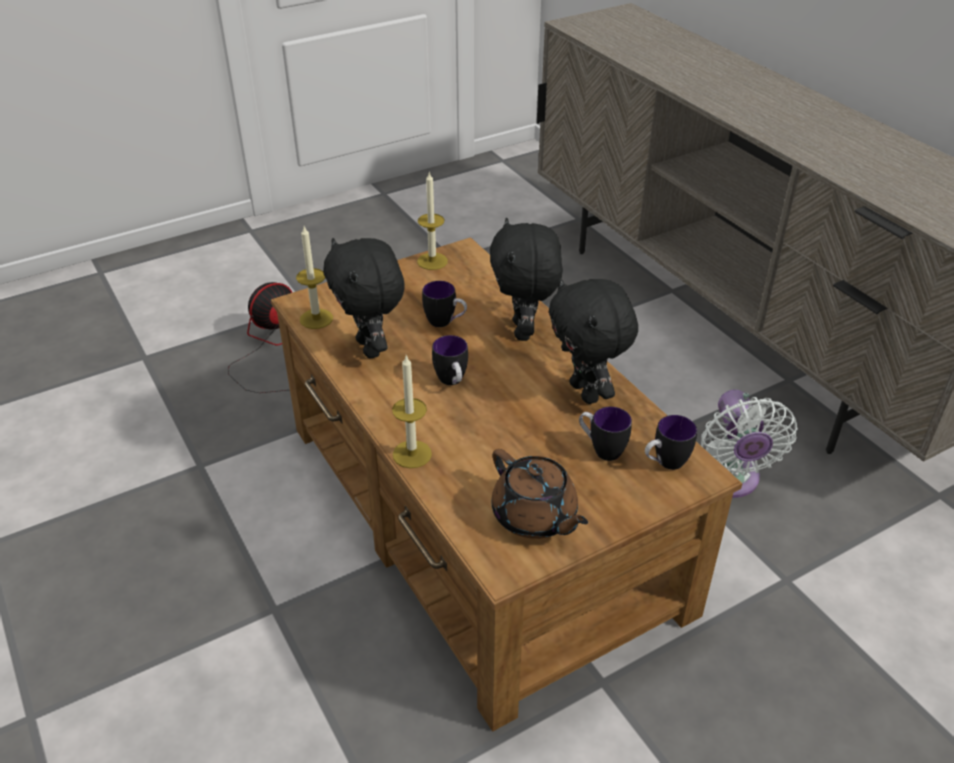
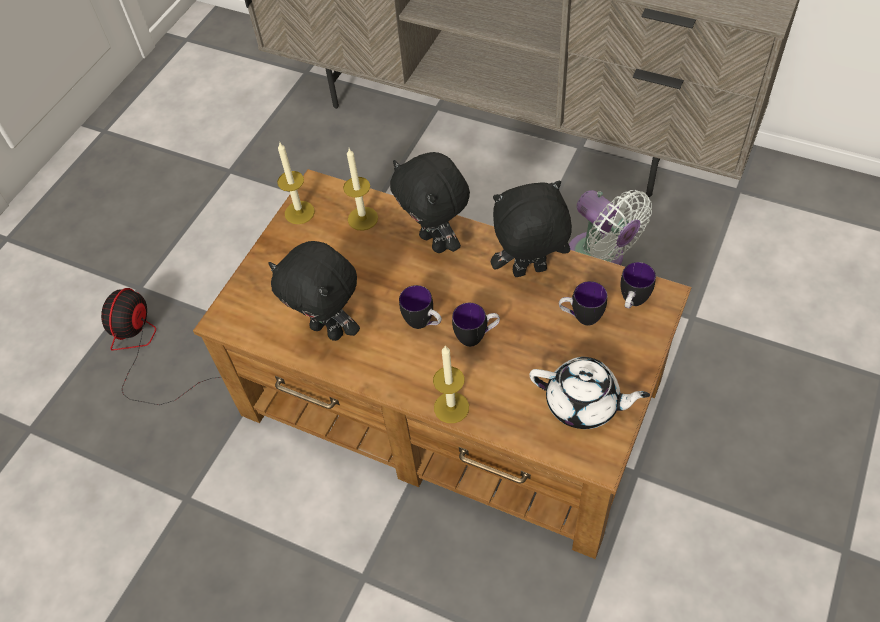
camera: 30 degrees left, 15 degrees up
candle [296,226,333,329] -> candle moved to [343,148,378,231]
mug [422,281,467,327] -> mug moved to [452,303,500,347]
brown teapot [491,449,588,539] -> white teapot [529,357,650,429]
black plush toy [549,278,638,404] -> black plush toy turned 135 degrees clockwise [491,180,572,277]

